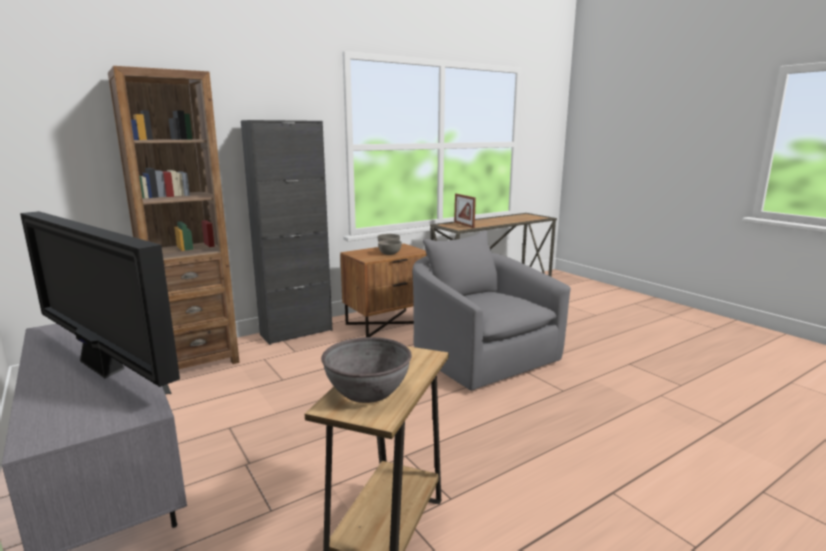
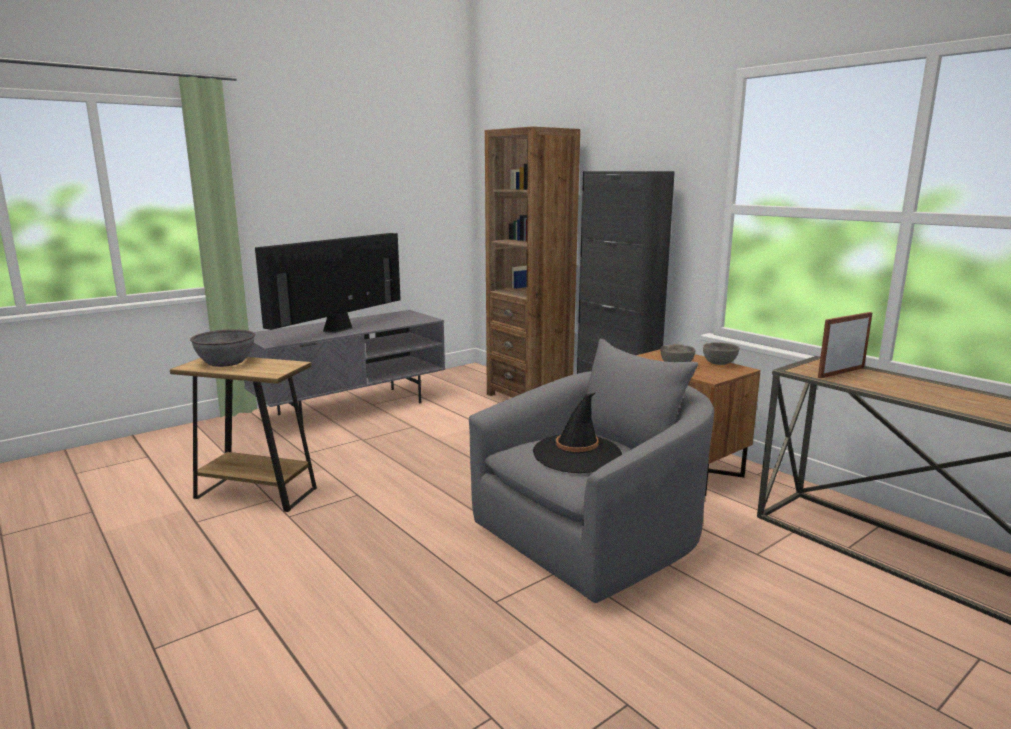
camera: 85 degrees right, 0 degrees up
none -> black hat [533,393,622,473]

